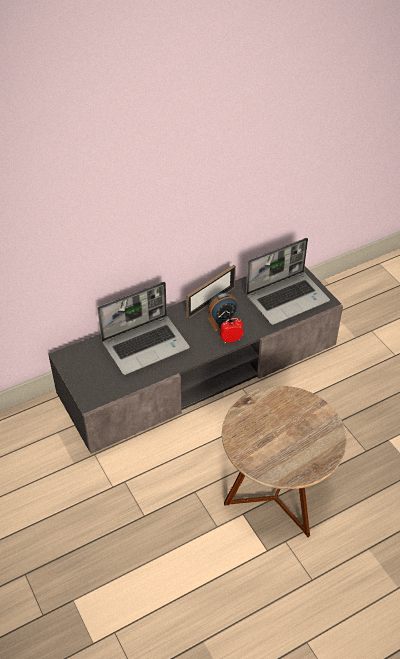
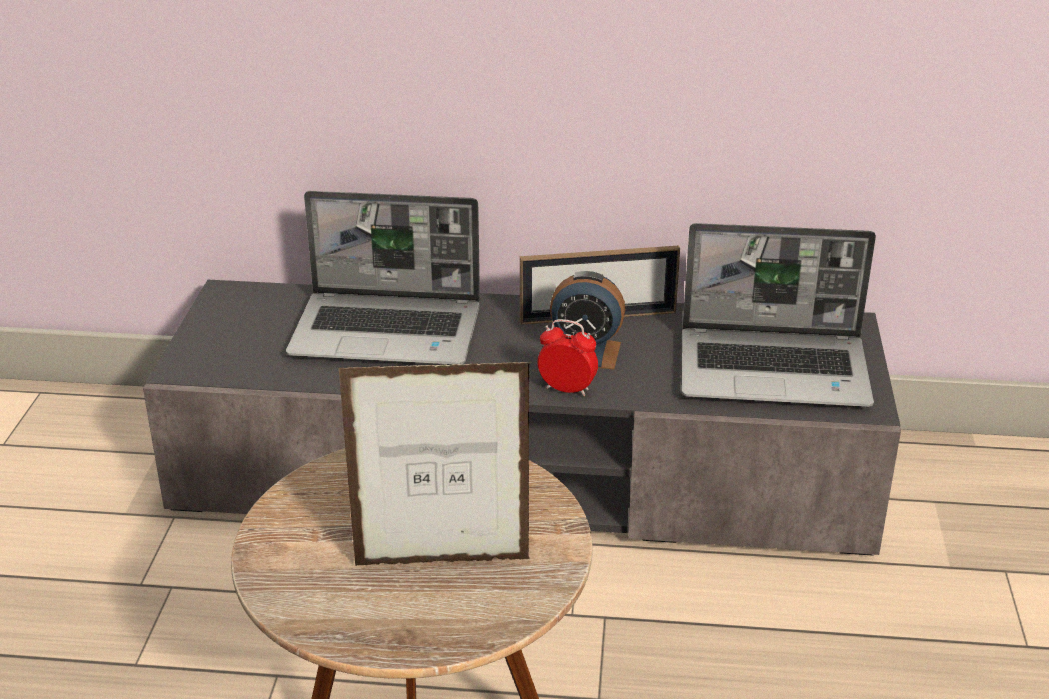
camera: 35 degrees right, 15 degrees down
none -> picture frame [339,362,530,566]

